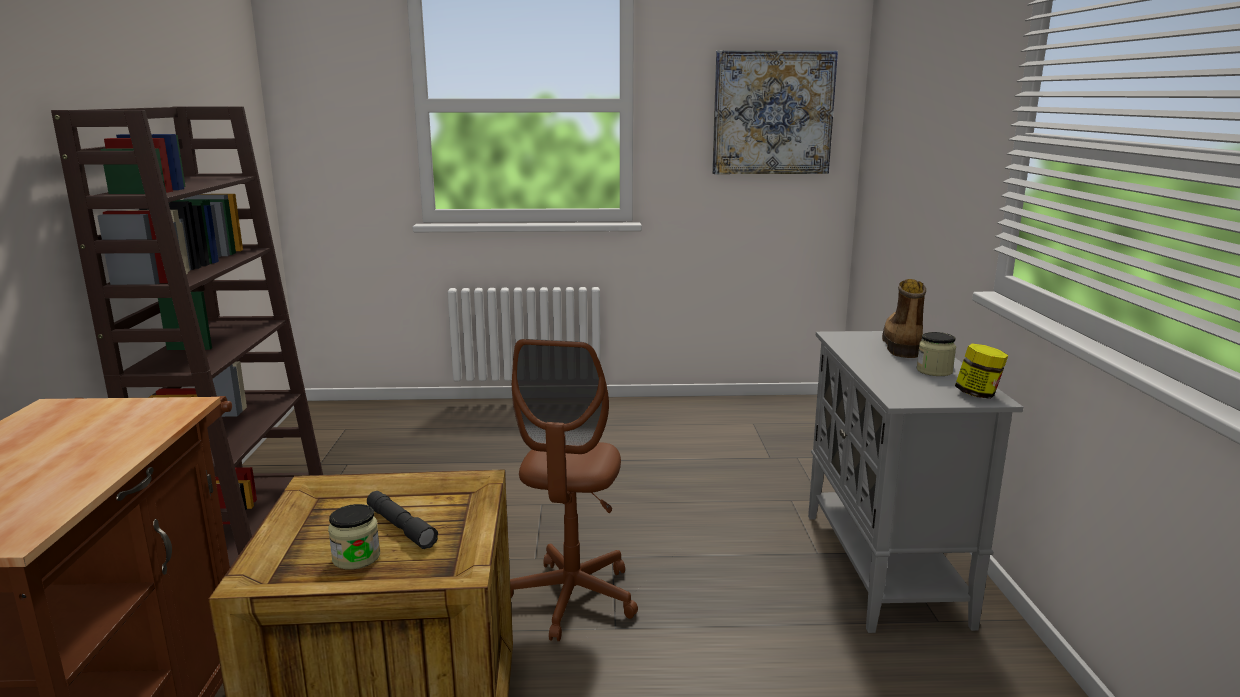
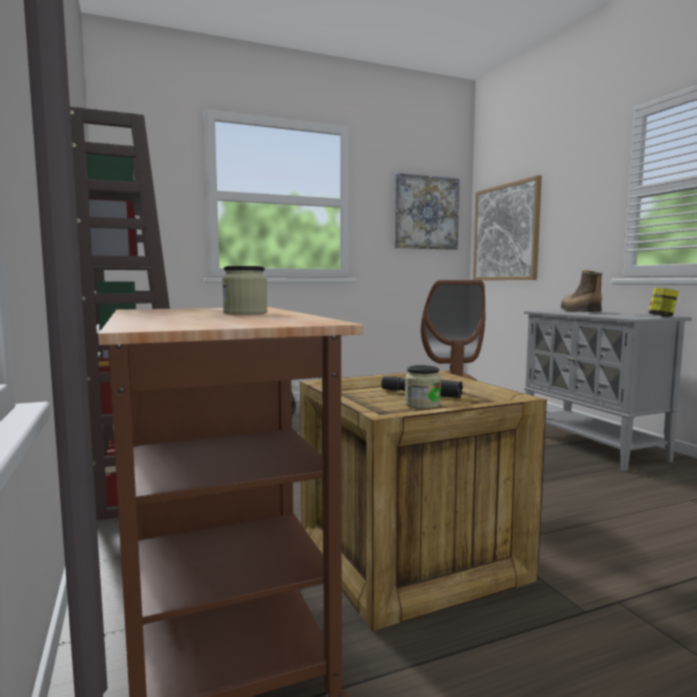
camera: 20 degrees left, 10 degrees down
jar [917,332,956,376] -> jar moved to [222,266,267,315]
none -> picture [473,175,542,280]

